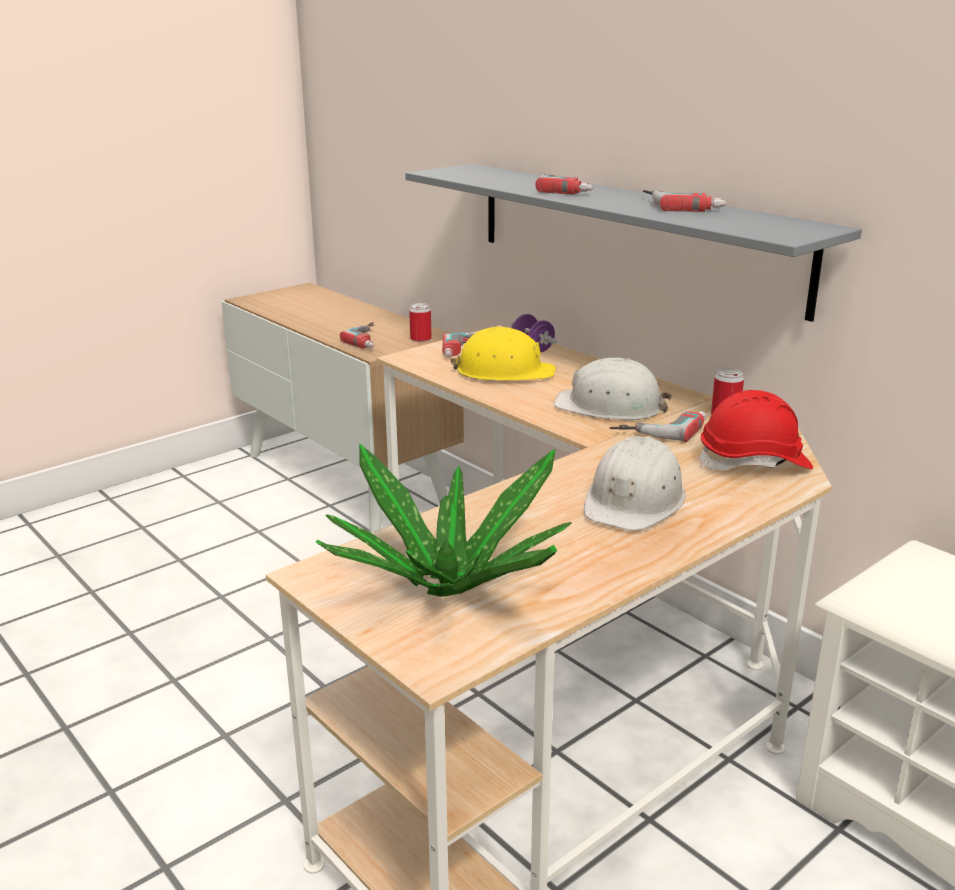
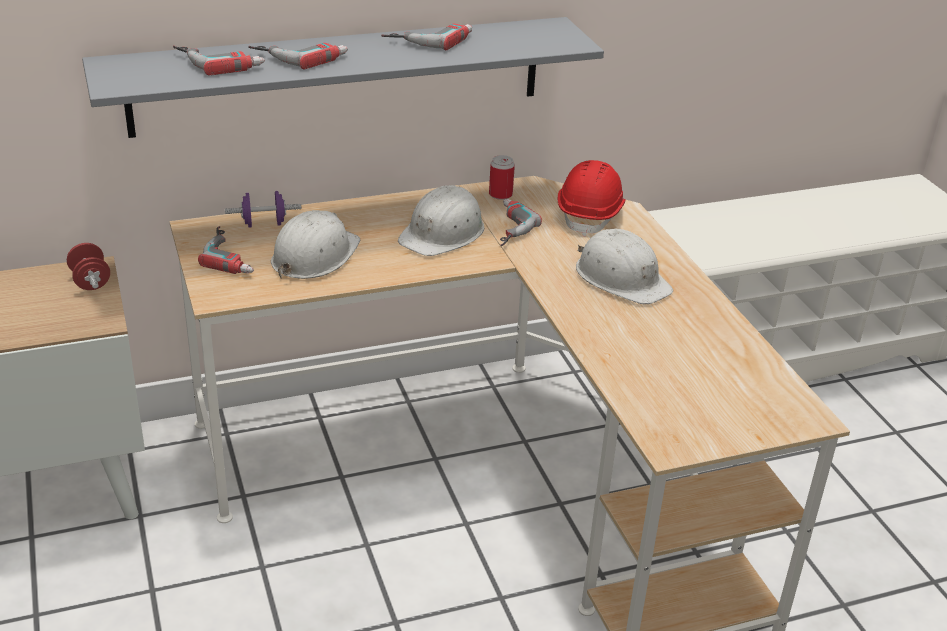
camera: 70 degrees left, 10 degrees up
potted plant [316,444,572,597] -> none
power drill [340,322,374,348] -> power drill moved to [173,45,265,76]
can [409,303,432,342] -> red dumbbell [67,243,110,290]
yellow hard hat [450,327,556,381] -> white hard hat [271,210,360,279]

